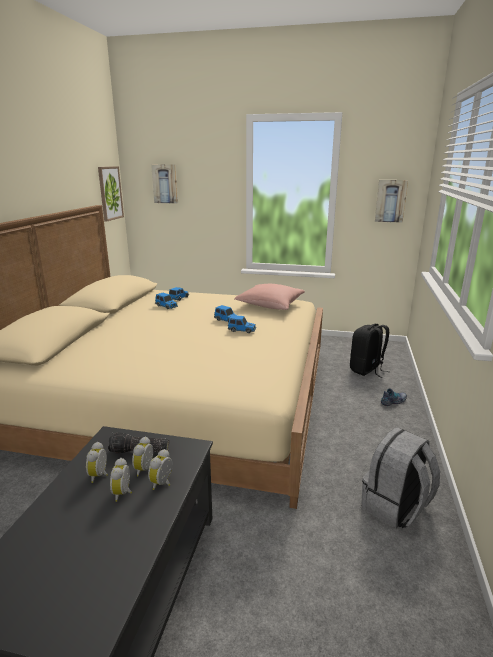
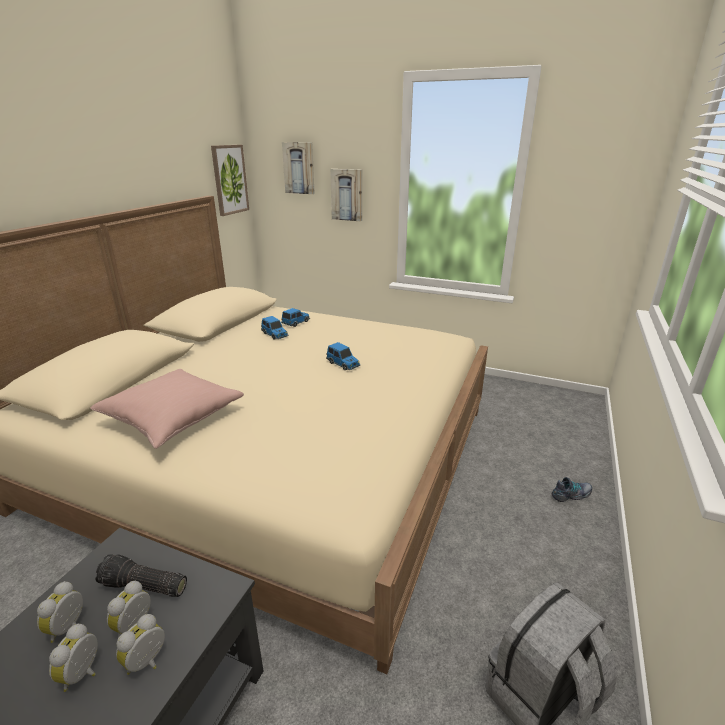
camera: 10 degrees right, 5 degrees up
toy car [228,315,256,333] -> none
pink pillow [234,284,305,310] -> pink pillow moved to [90,369,244,449]
black backpack [350,324,389,378] -> none
picture [375,180,408,223] -> picture moved to [330,169,362,221]

